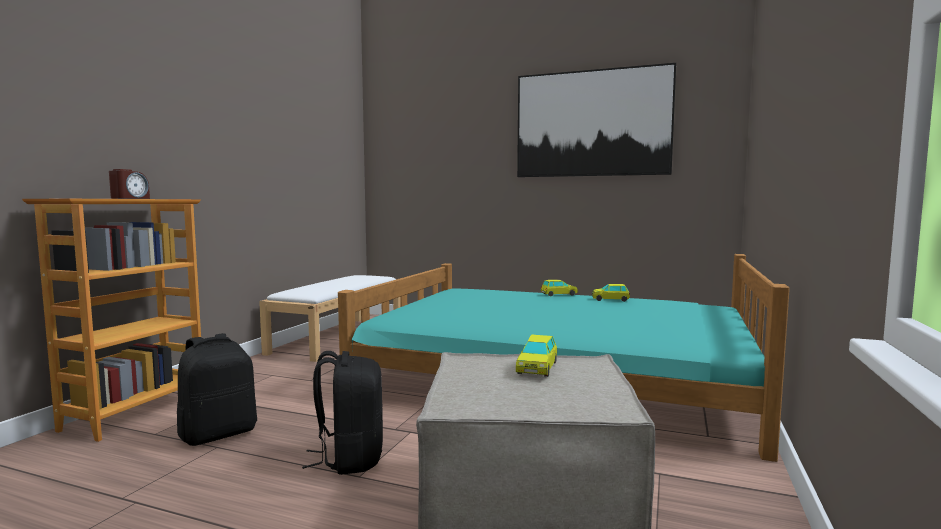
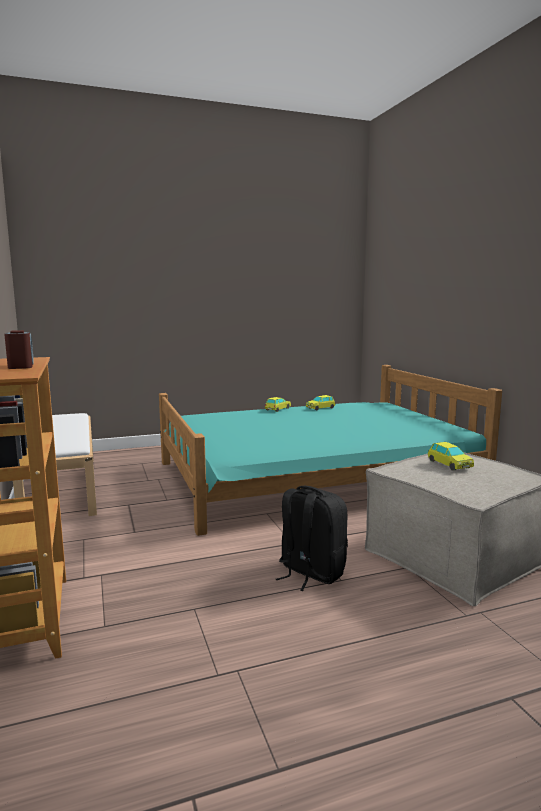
camera: 40 degrees left, 5 degrees up
black backpack [177,333,257,446] -> none
picture [517,63,676,177] -> none

